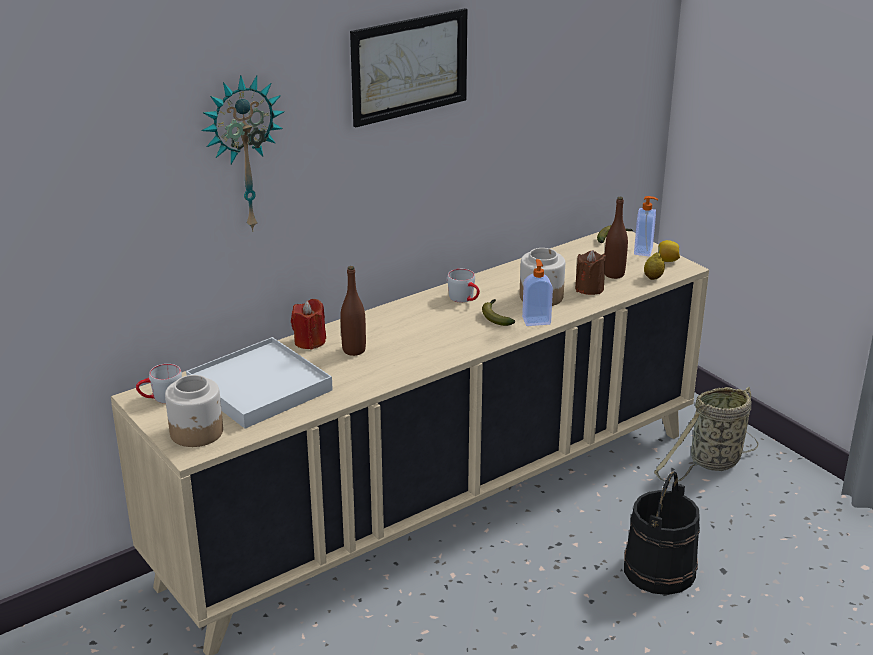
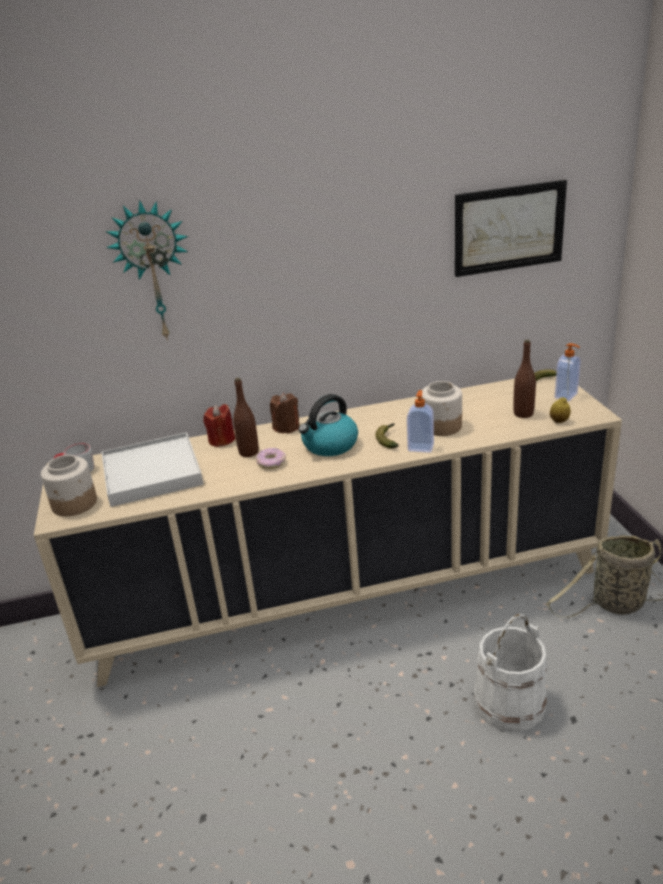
camera: 25 degrees right, 0 degrees up
picture [350,8,467,128] -> picture moved to [455,180,567,277]
grey mug [447,269,480,302] -> none
brown candle [575,250,606,295] -> brown candle moved to [270,393,299,433]
black bucket [624,471,700,595] -> white bucket [474,614,547,732]
lemon [658,240,680,262] -> none
none -> donut [256,448,286,469]
none -> kettle [298,394,358,456]

